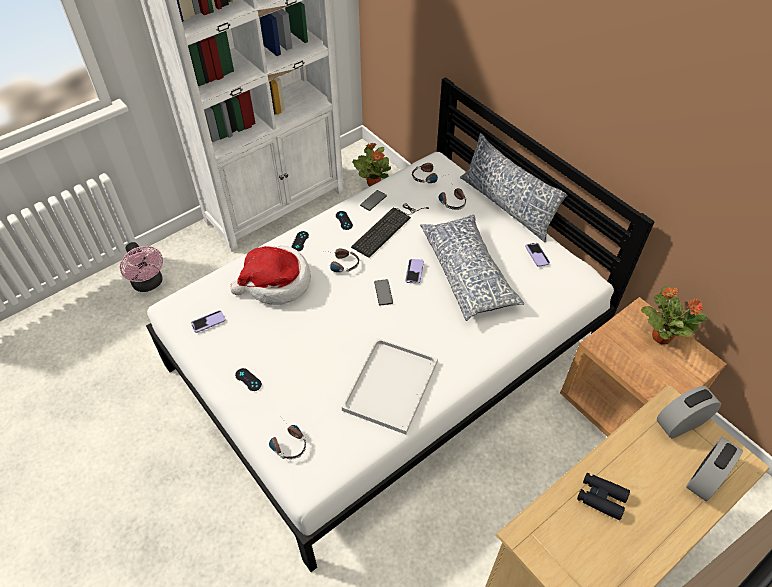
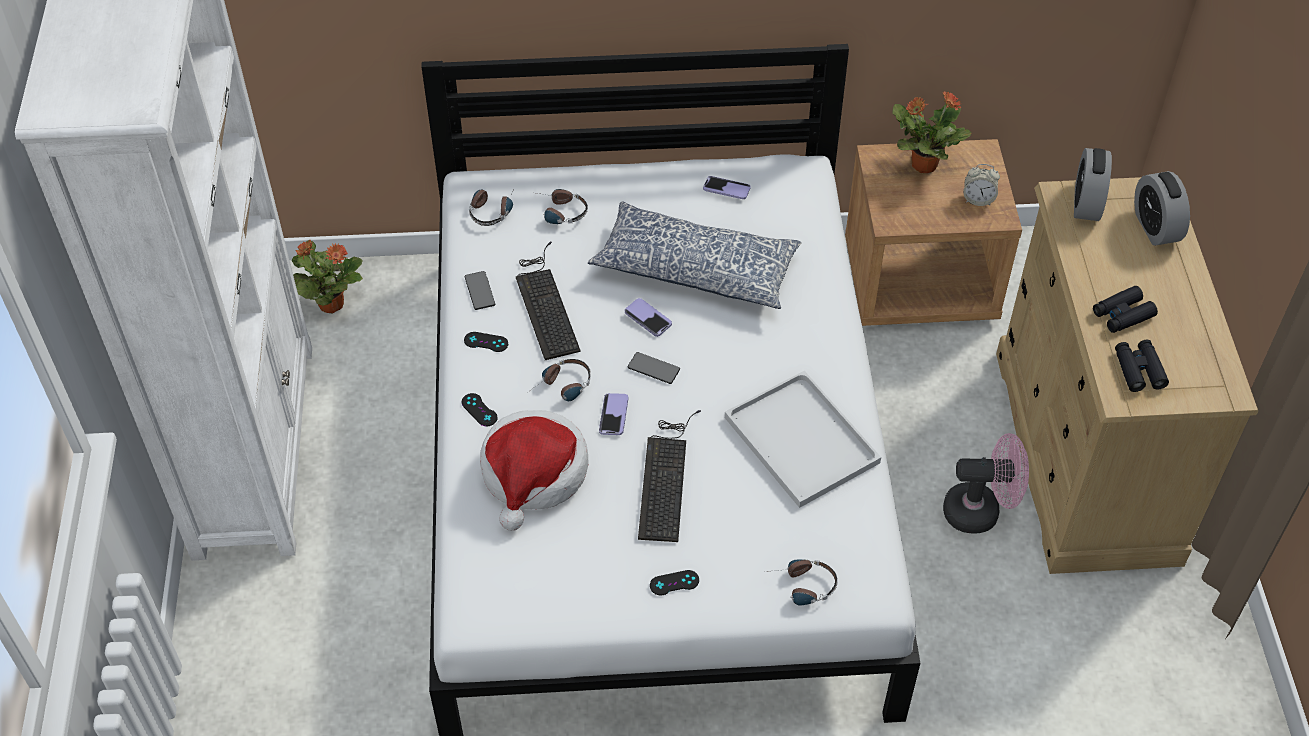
camera: 55 degrees left, 0 degrees up
pink fan [120,242,163,292] -> pink fan moved to [943,433,1029,534]
phone [191,310,226,333] -> phone moved to [599,393,629,435]
pillow [460,133,568,242] -> none
none -> keyboard [638,410,701,542]
none -> alarm clock [963,164,1000,206]
none -> black binoculars [1115,340,1169,392]

